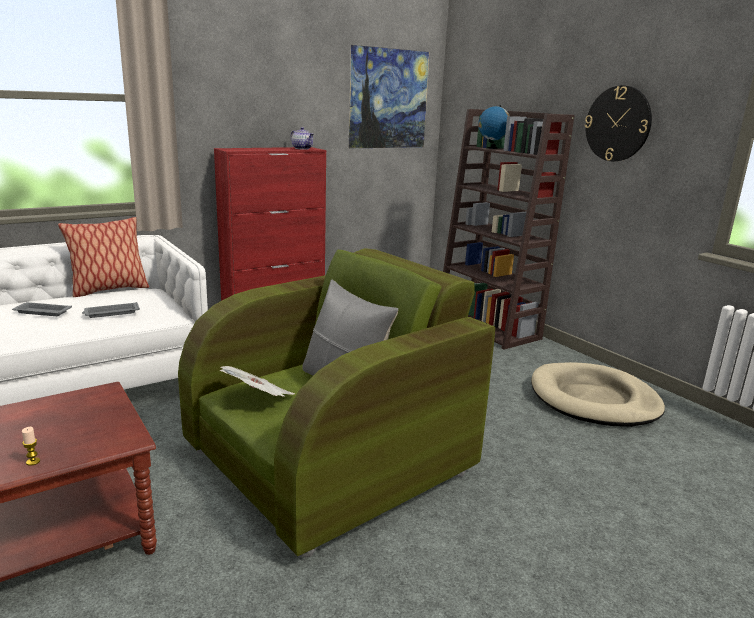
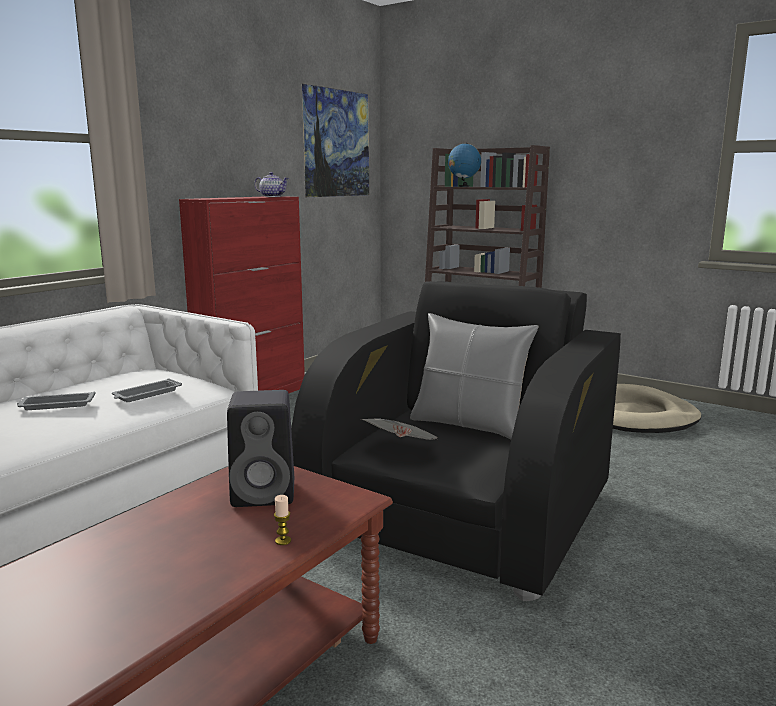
camera: 20 degrees left, 5 degrees down
pillow [58,217,149,297] -> none
green armchair [178,248,495,557] -> black armchair [291,281,621,601]
wall clock [585,85,652,161] -> none
none -> black speaker [227,390,294,507]

